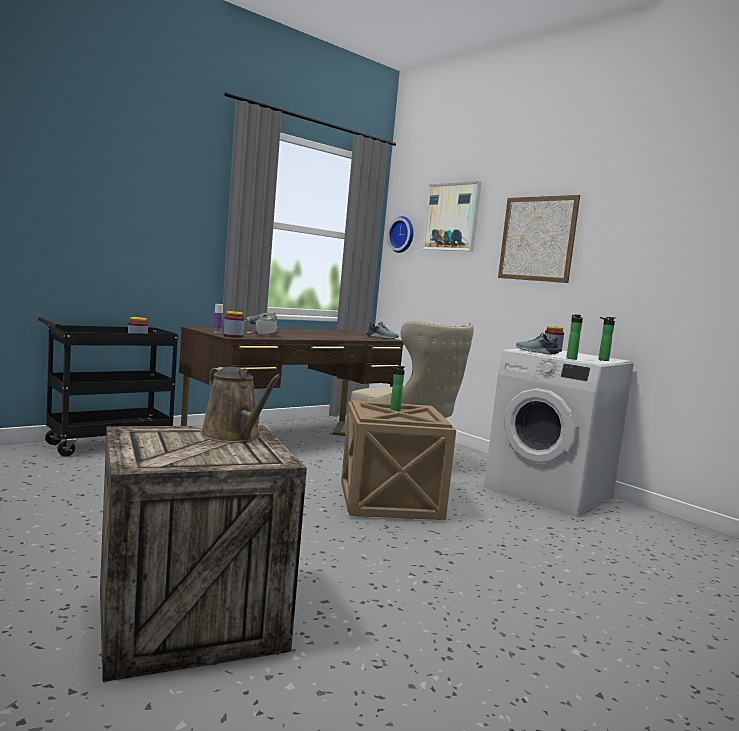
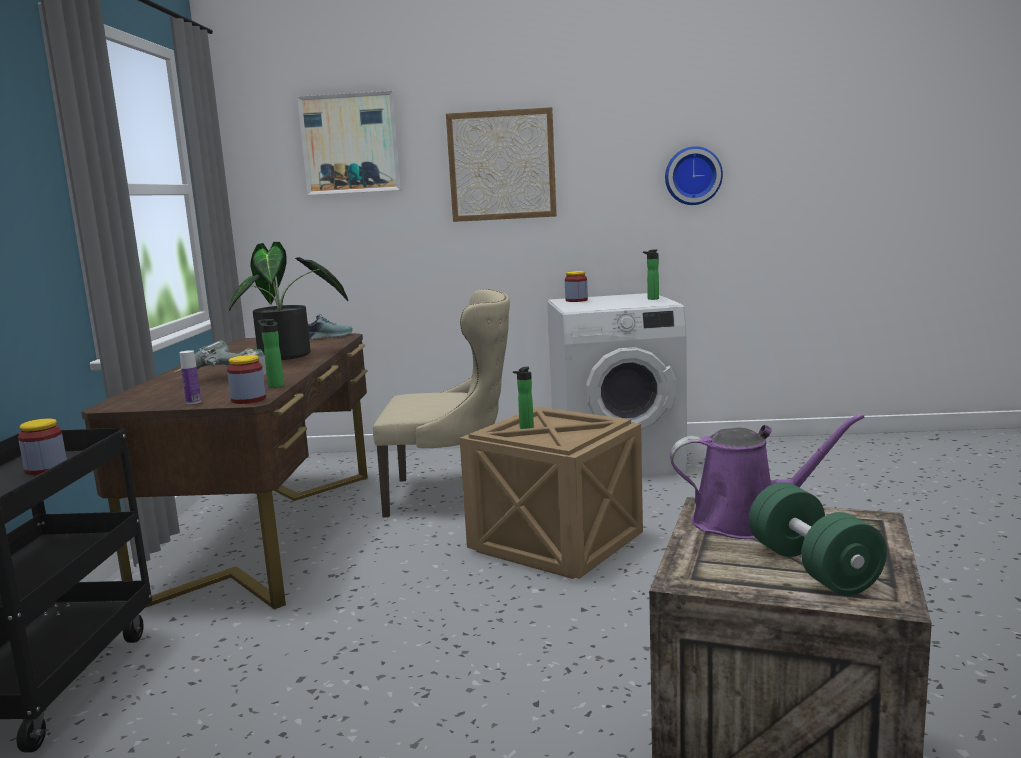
camera: 45 degrees left, 5 degrees up
brown watering can [200,367,282,443] -> purple watering can [670,414,864,539]
wall clock [387,216,414,253] -> wall clock moved to [665,146,723,205]
shoe [516,333,559,355] -> none
bottle [566,314,583,360] -> bottle moved to [258,319,284,388]
none -> potted plant [229,242,348,360]
none -> green dumbbell [749,482,887,596]

